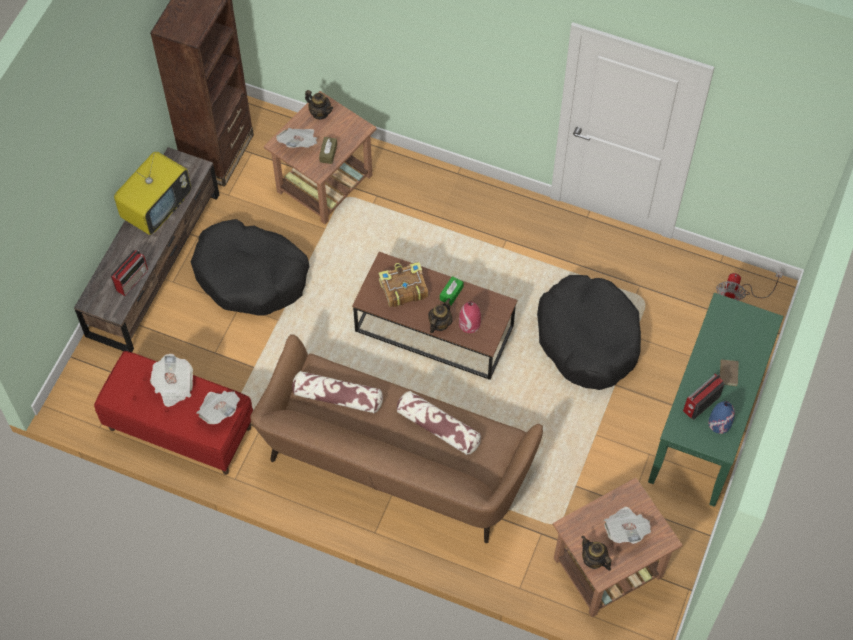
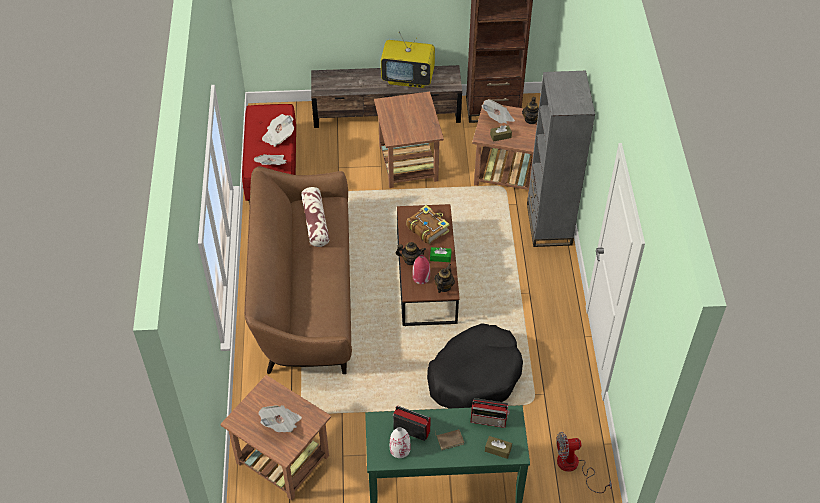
camera: 65 degrees right, 10 degrees down
radio [111,250,148,296] -> radio moved to [471,398,509,428]
black dog bed [191,219,310,316] -> brown side table [374,92,444,188]
pillow [397,391,481,455] -> none
teapot [581,536,612,570] -> teapot moved to [434,264,455,293]
blue vase [708,401,735,434] -> white vase [390,427,411,458]
none -> brown tissue box [485,436,512,459]
none -> grey bookcase [527,71,595,247]

